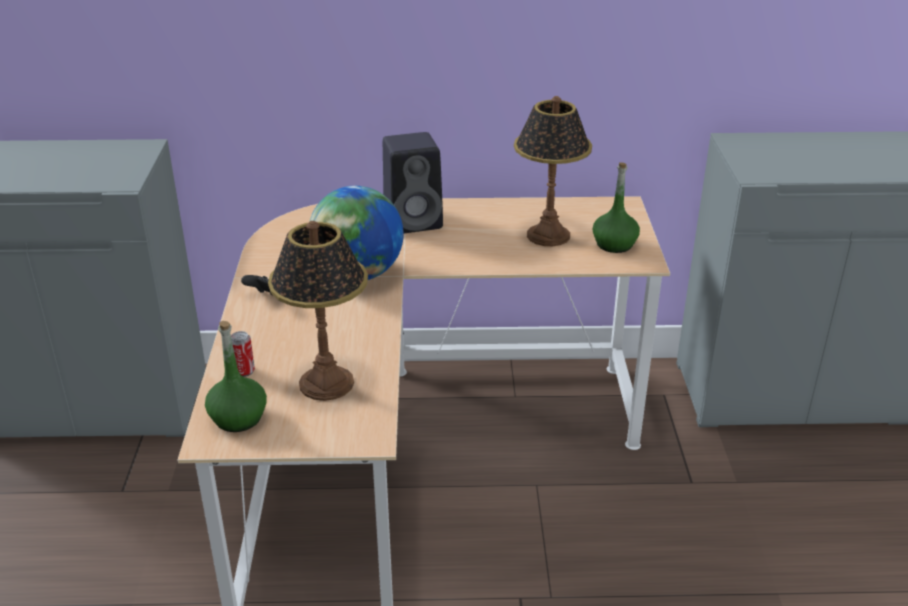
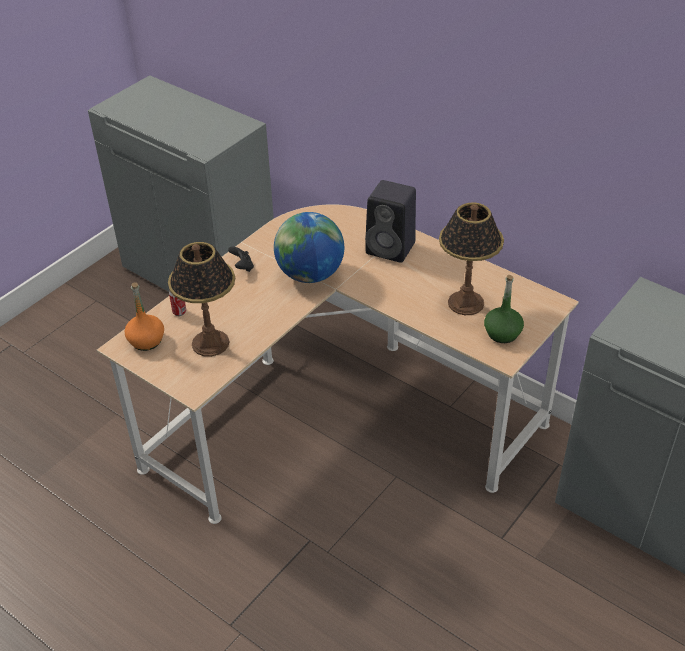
camera: 40 degrees right, 10 degrees up
green bottle [205,321,267,432] -> orange bottle [125,282,164,351]

